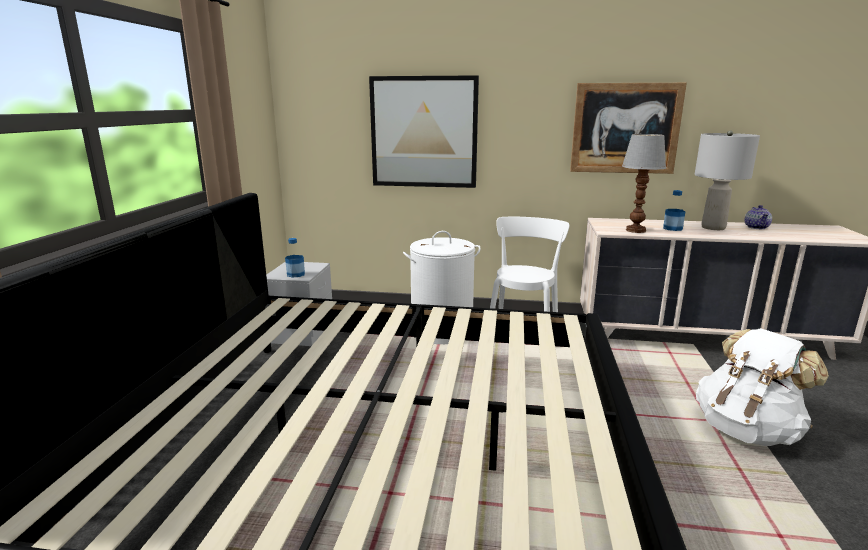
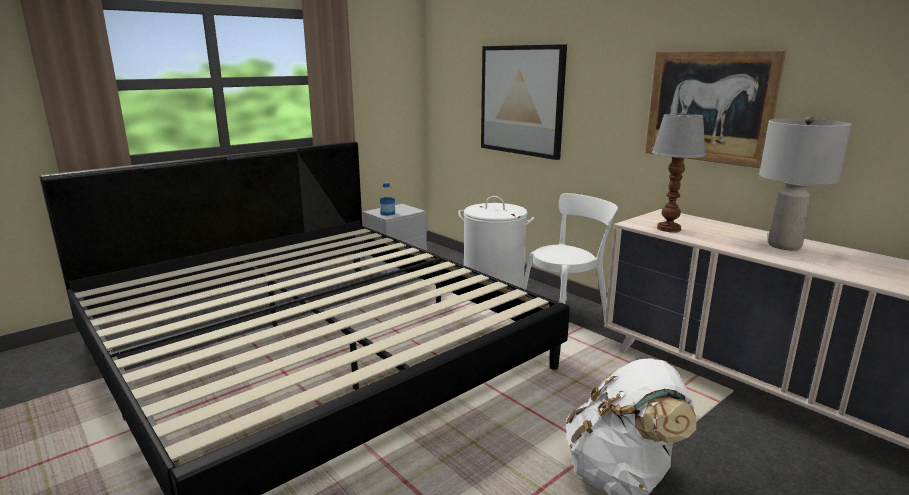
camera: 40 degrees right, 0 degrees up
bottle [663,190,685,231] -> none
teapot [745,205,772,229] -> none

